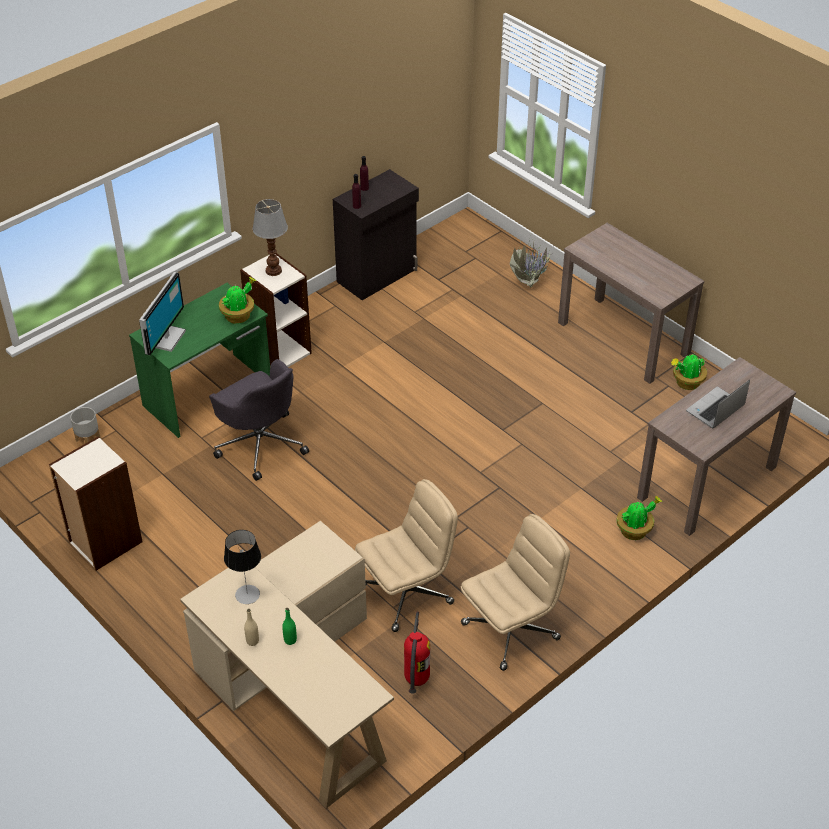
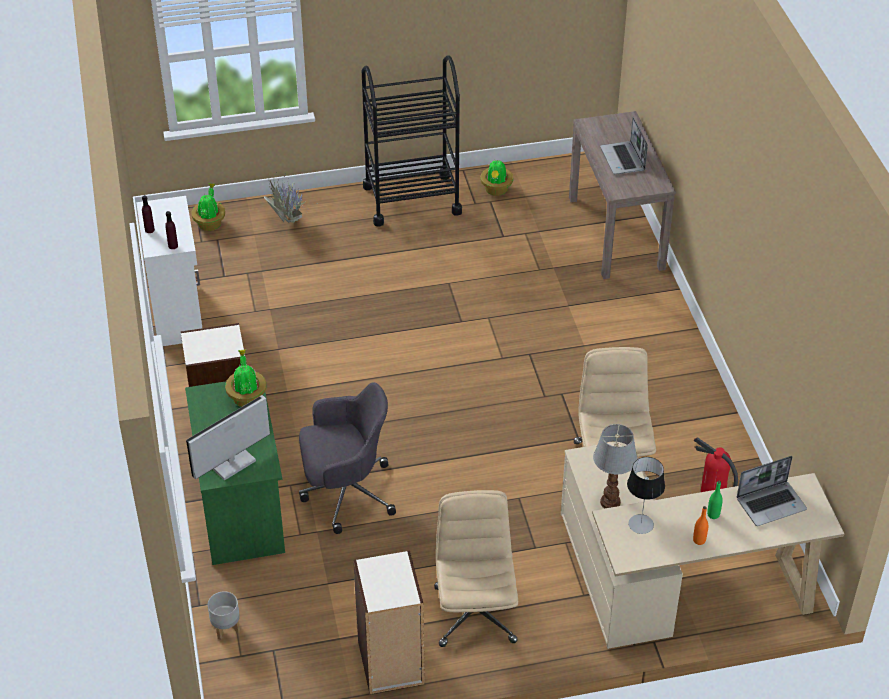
camera: 60 degrees left, 0 degrees up
monitor [139,272,186,355] -> monitor turned 90 degrees counterclockwise [186,395,270,481]
beige bottle [244,609,259,646] -> orange bottle [693,506,708,545]
table lamp [252,199,288,276] -> table lamp moved to [593,424,637,509]
black cabinet [333,169,419,300] -> white cabinet [136,196,202,346]
beige office chair [461,514,570,671] -> beige office chair moved to [434,490,518,647]
brown console table [558,223,704,384] -> black cart [362,55,462,227]
potted plant [617,496,662,540] -> potted plant moved to [191,183,225,231]
none -> laptop [737,456,807,526]

